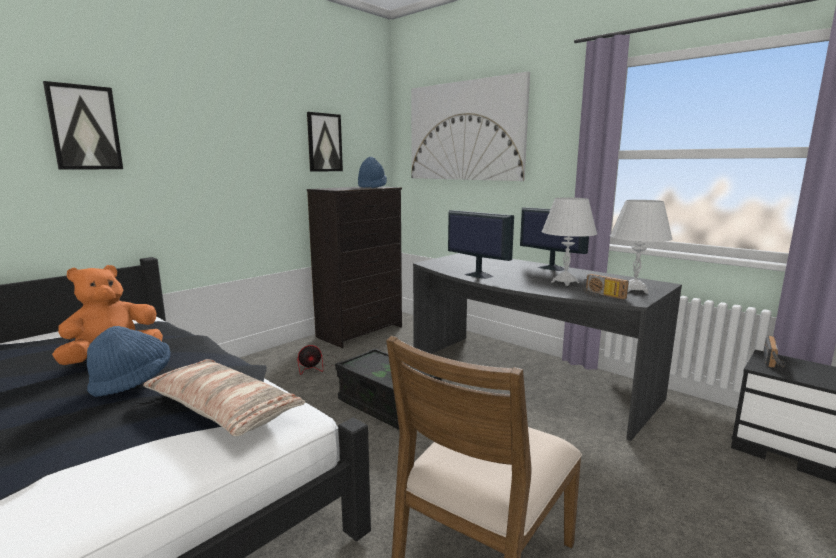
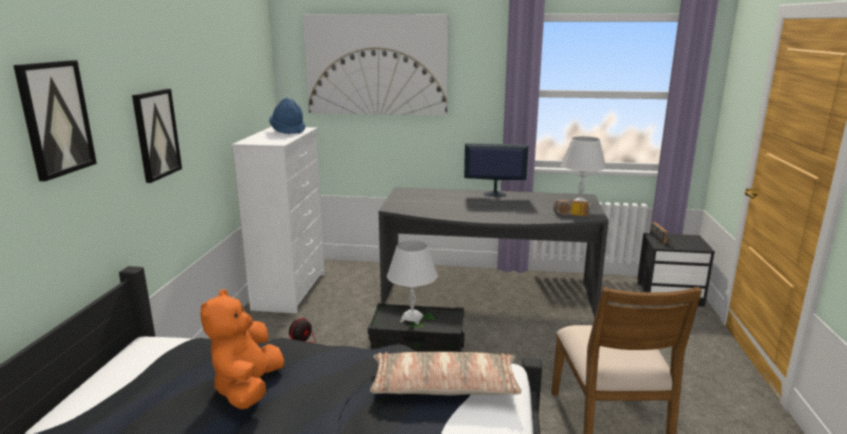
camera: 35 degrees left, 5 degrees up
blue hat [87,326,170,397] -> none
picture [307,112,343,172] -> picture moved to [132,89,182,183]
black dresser [307,187,402,348] -> white dresser [232,127,325,314]
monitor [448,210,514,279] -> none
white table lamp [541,197,597,286] -> white table lamp moved to [387,240,438,325]

